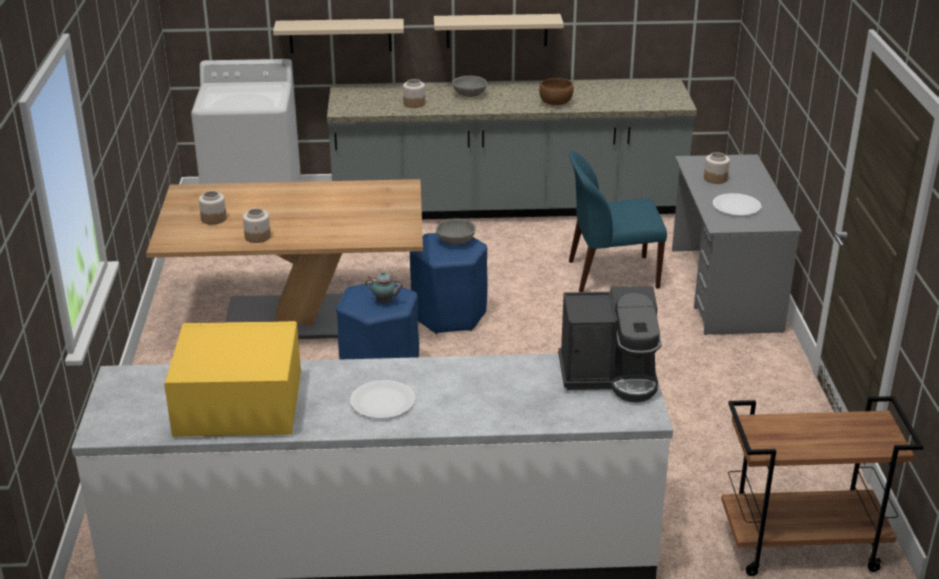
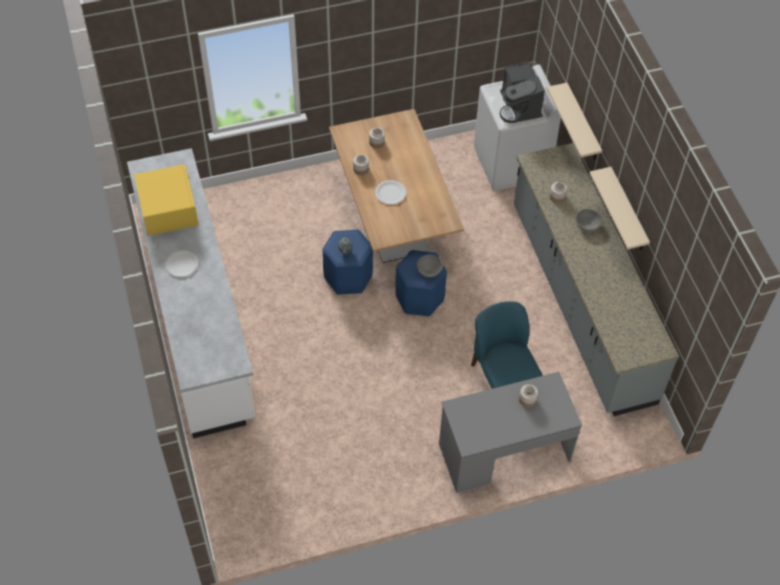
camera: 75 degrees right, 25 degrees up
brown bowl [539,78,574,105] -> none
coffee machine [558,286,662,402] -> coffee machine moved to [500,62,545,123]
white plate [713,193,761,216] -> white plate moved to [375,180,406,205]
brown cart [721,396,924,576] -> none

